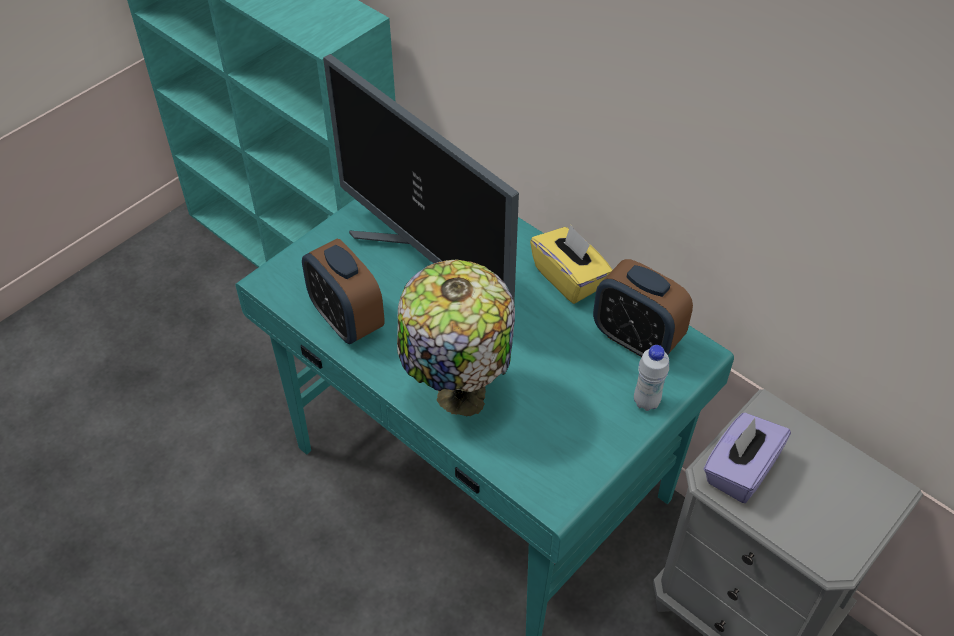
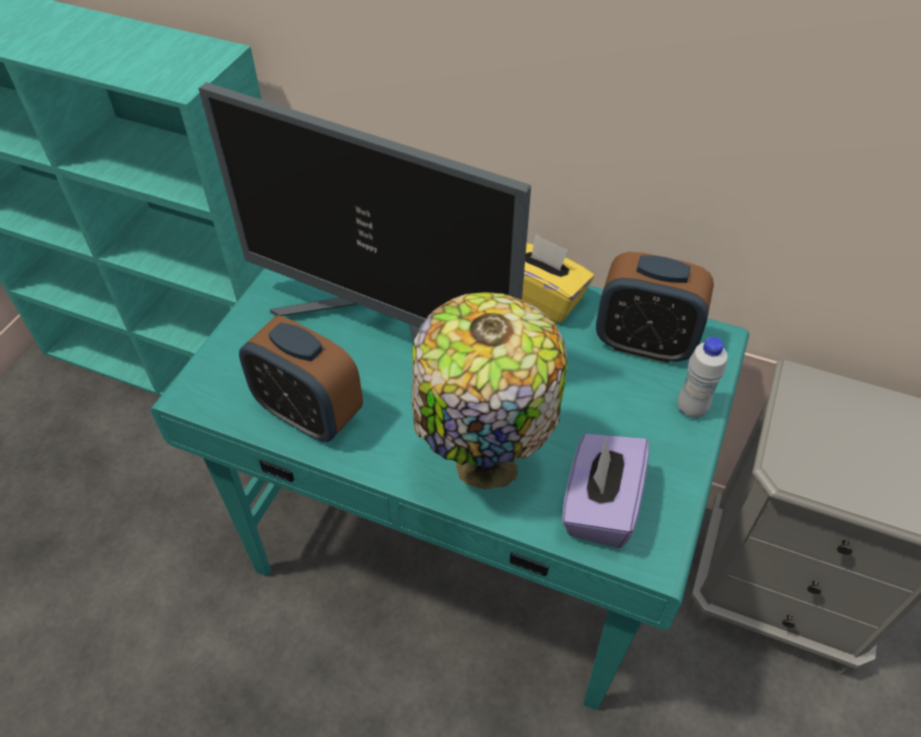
camera: 20 degrees left, 0 degrees up
purple tissue box [704,413,791,503] -> purple tissue box moved to [562,434,649,548]

